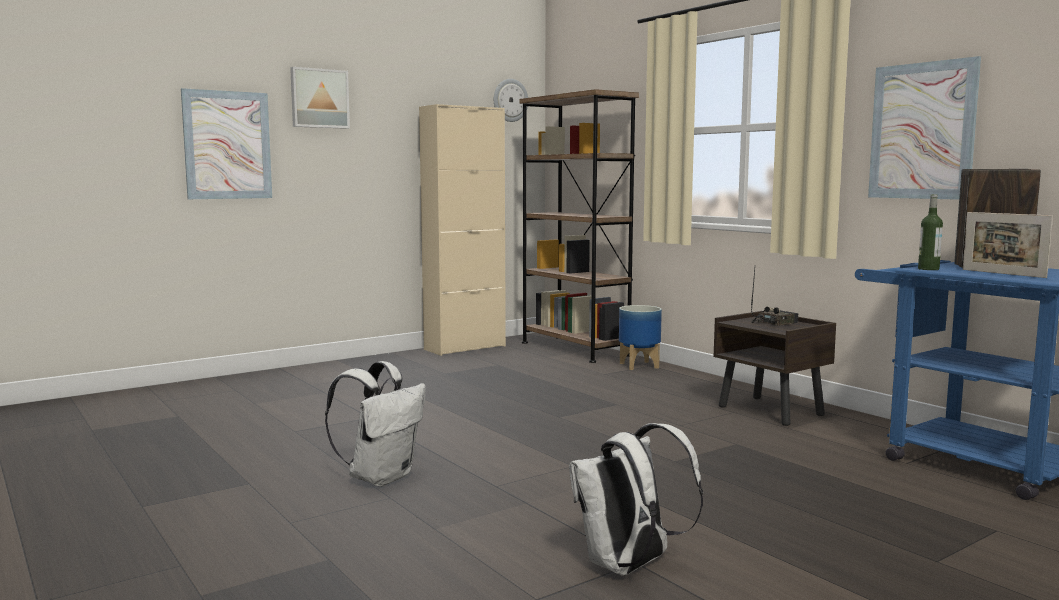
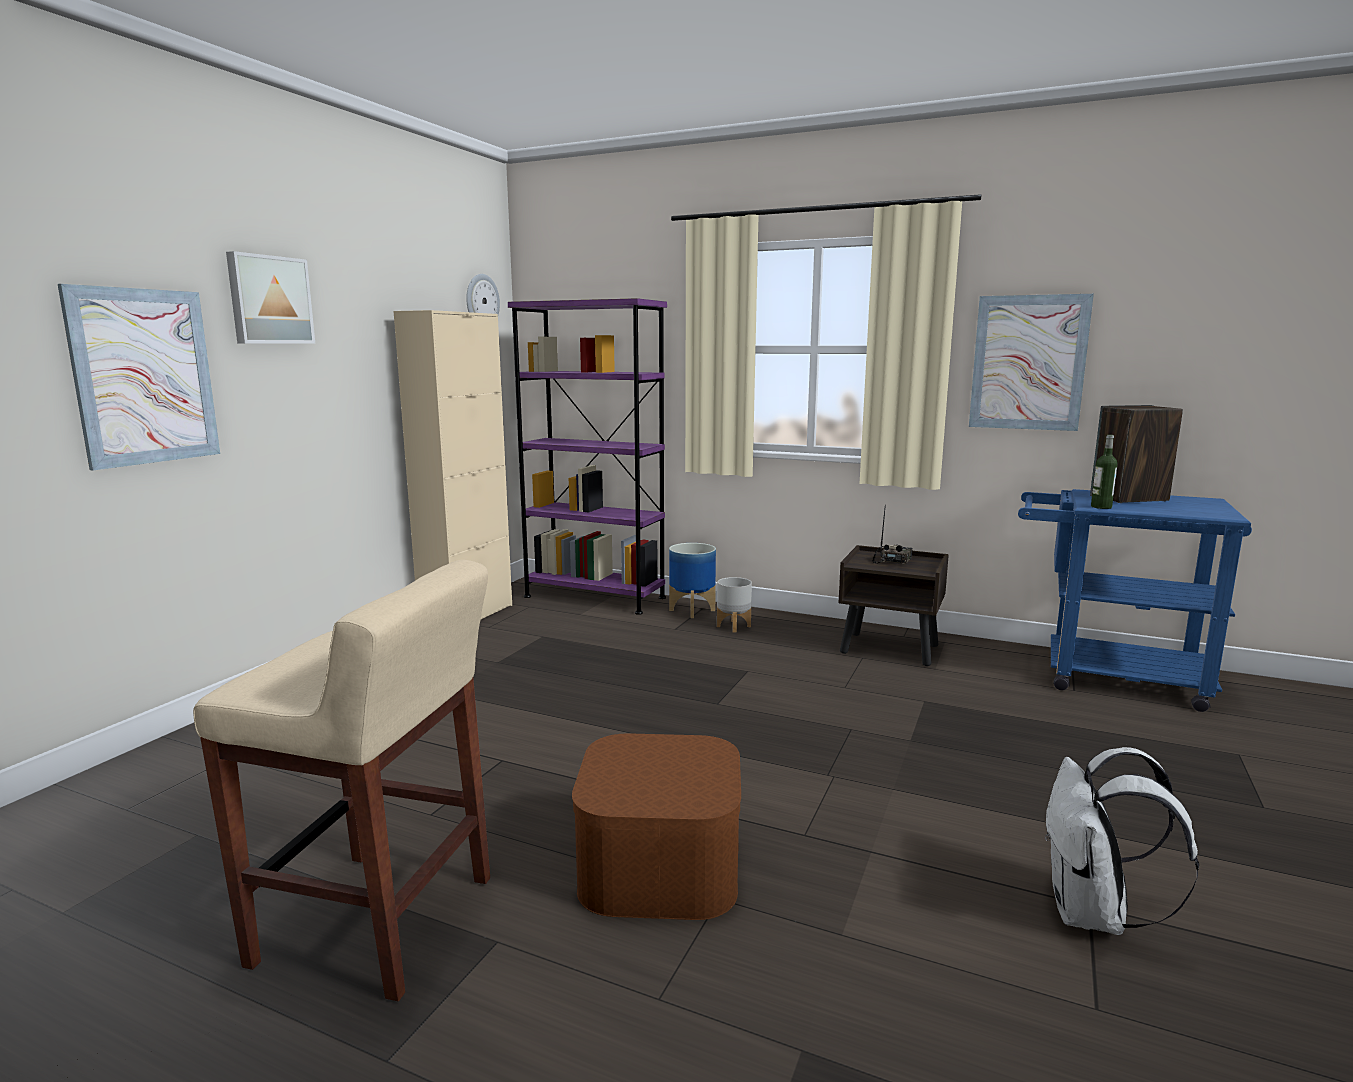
camera: 30 degrees left, 5 degrees up
white backpack [325,361,426,487] -> brown storage box [572,733,741,920]
brown bookcase [520,89,639,363] -> purple bookcase [508,298,667,615]
picture frame [963,212,1053,278] -> none
none -> beige stool [193,560,490,1001]
none -> grey planter [717,577,752,632]

